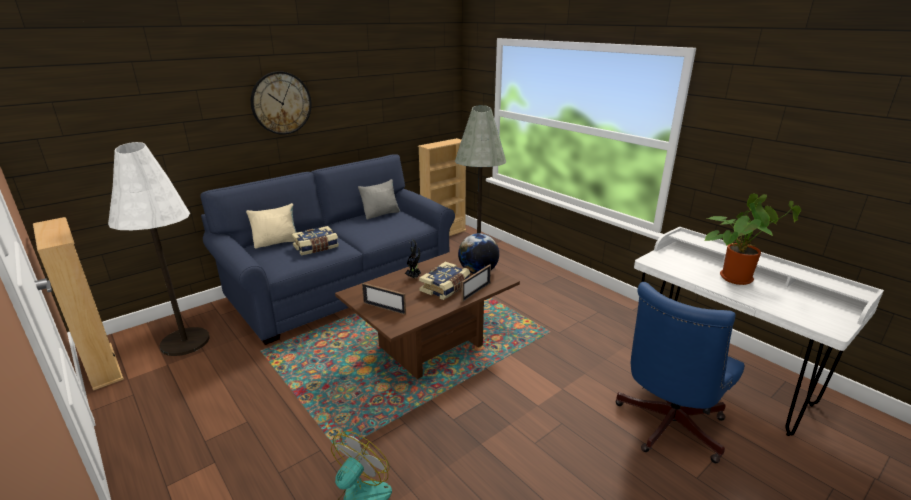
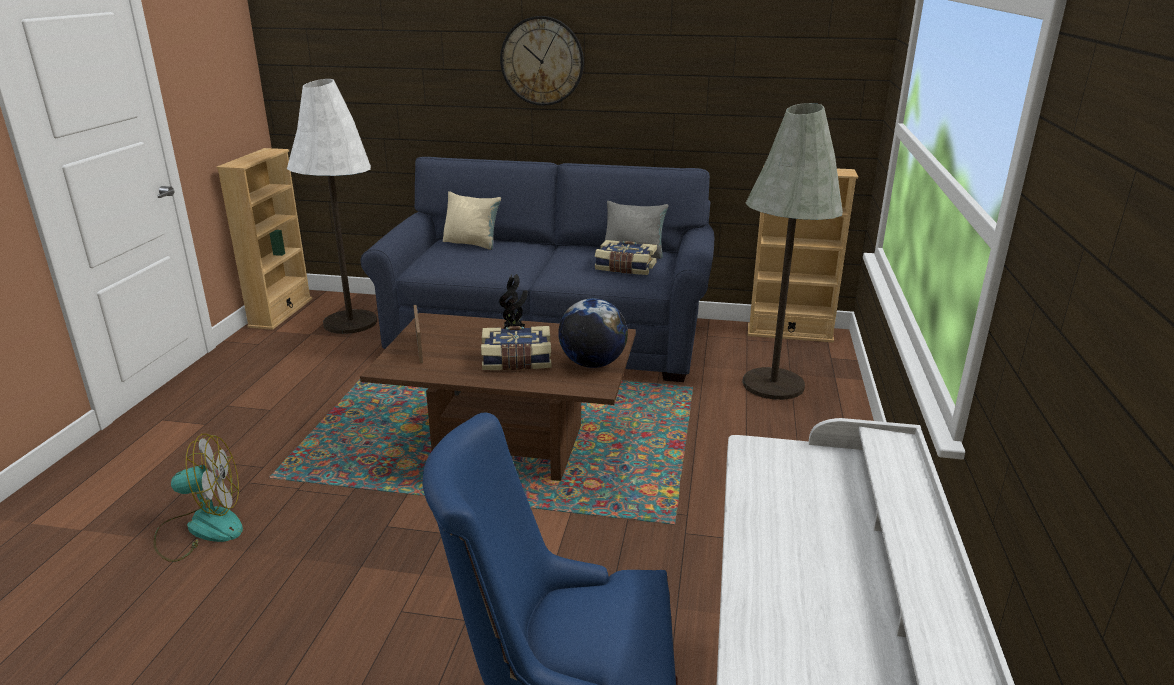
camera: 50 degrees right, 0 degrees up
book [291,226,339,255] -> book moved to [595,240,657,275]
picture frame [461,264,491,302] -> none
potted plant [704,194,801,285] -> none

